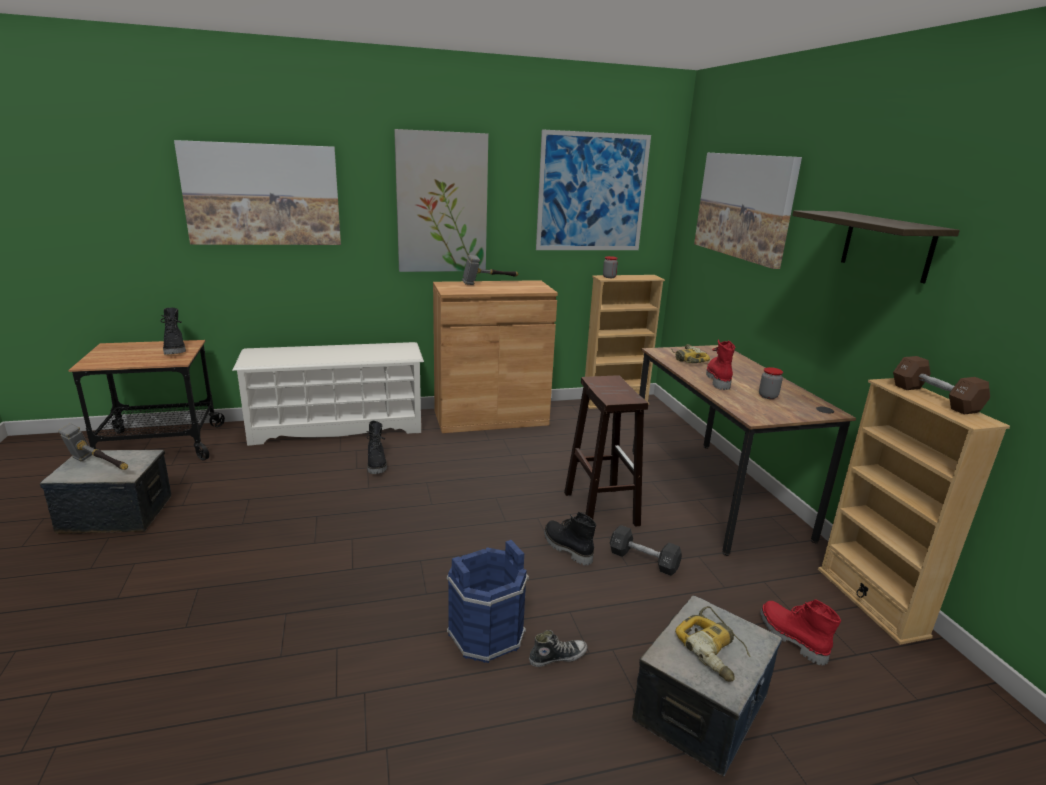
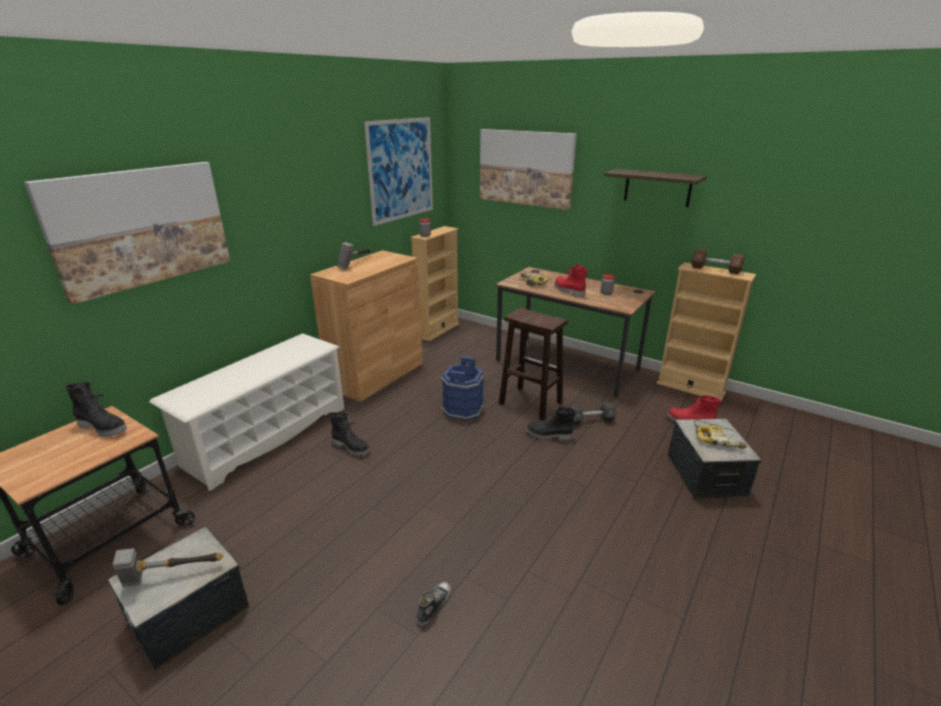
camera: 40 degrees left, 5 degrees up
picture [394,129,488,272] -> none
blue bucket [447,540,529,663] -> blue bucket moved to [441,356,484,421]
shoe [529,630,588,667] -> shoe moved to [416,582,451,626]

